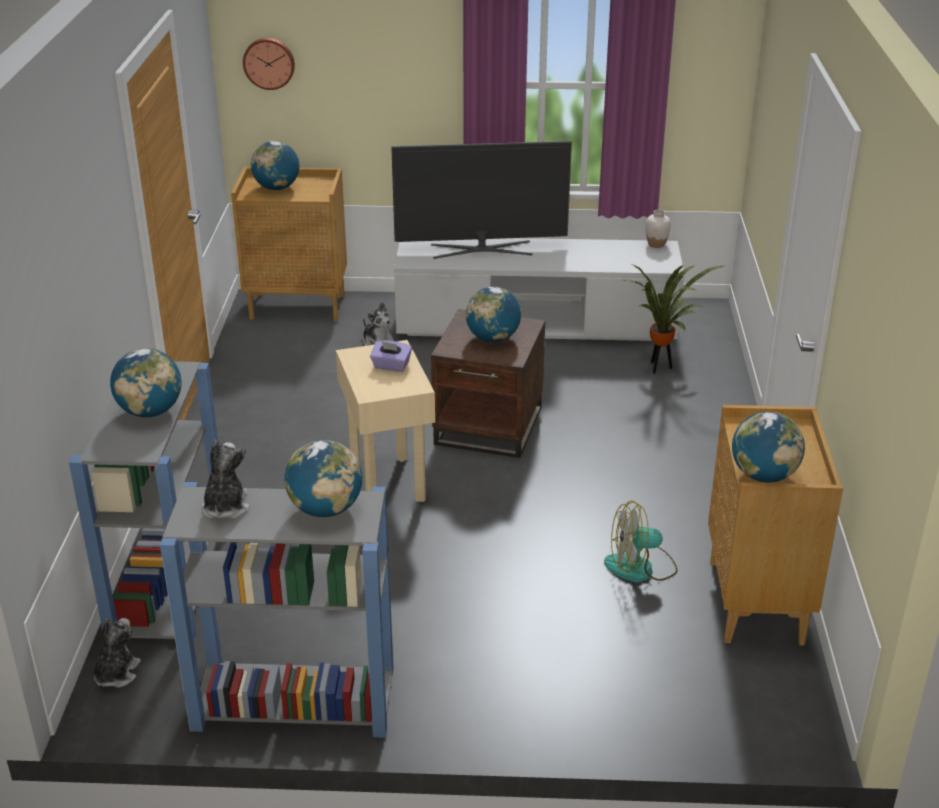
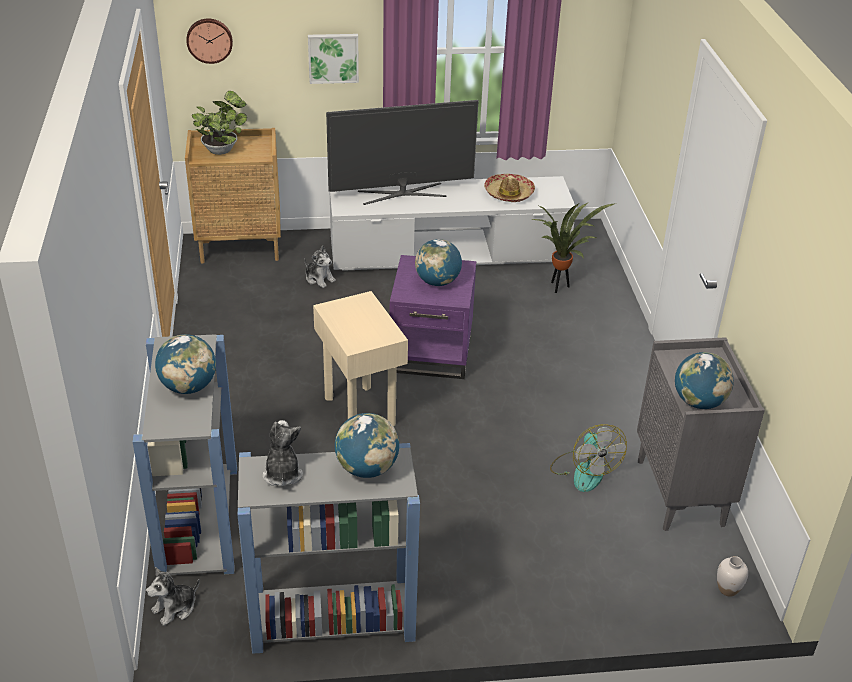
camera: 10 degrees left, 5 degrees up
plush toy [94,618,141,688] -> plush toy turned 135 degrees counterclockwise [146,567,199,626]
globe [251,141,299,190] -> potted plant [191,91,247,155]
purple tissue box [370,341,412,372] -> none
brown side table [431,309,545,458] -> purple side table [390,255,476,379]
fan [604,501,677,583] -> fan turned 90 degrees counterclockwise [550,424,627,492]
white vase [645,210,671,248] -> white vase moved to [717,556,748,597]
brown cabinet [708,405,843,646] -> grey cabinet [637,337,765,531]
none -> picture [308,34,359,84]
none -> hat [484,174,535,202]

